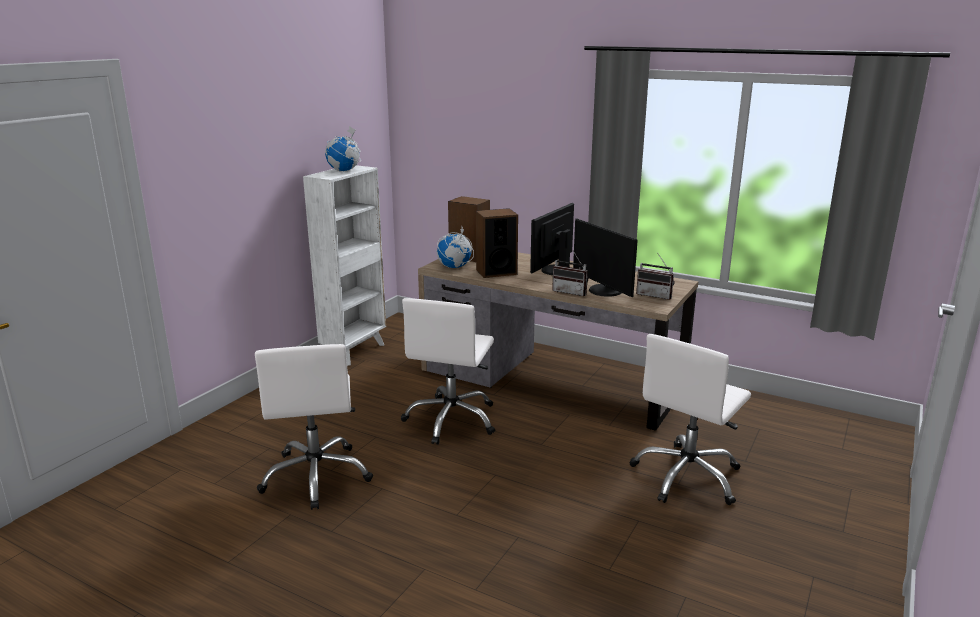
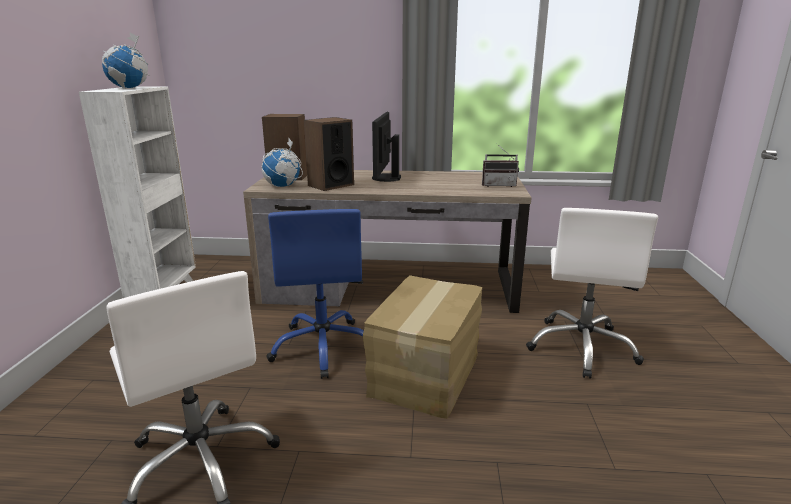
camera: 25 degrees left, 0 degrees up
white office chair [401,298,495,445] -> blue office chair [266,209,364,379]
radio [552,251,588,296] -> none
monitor [573,218,638,297] -> none
none -> cardboard box [363,275,482,419]

